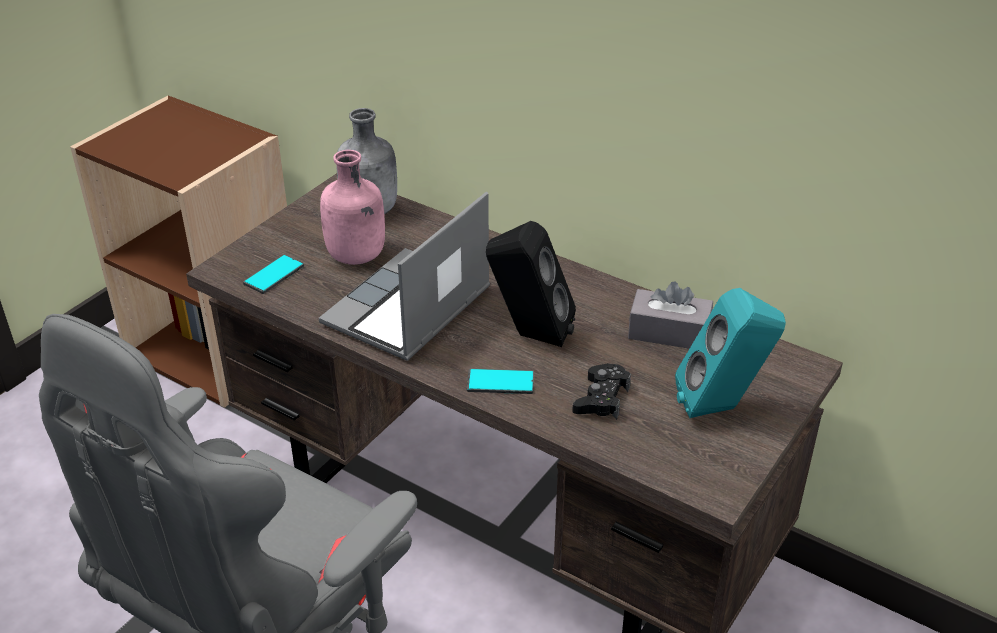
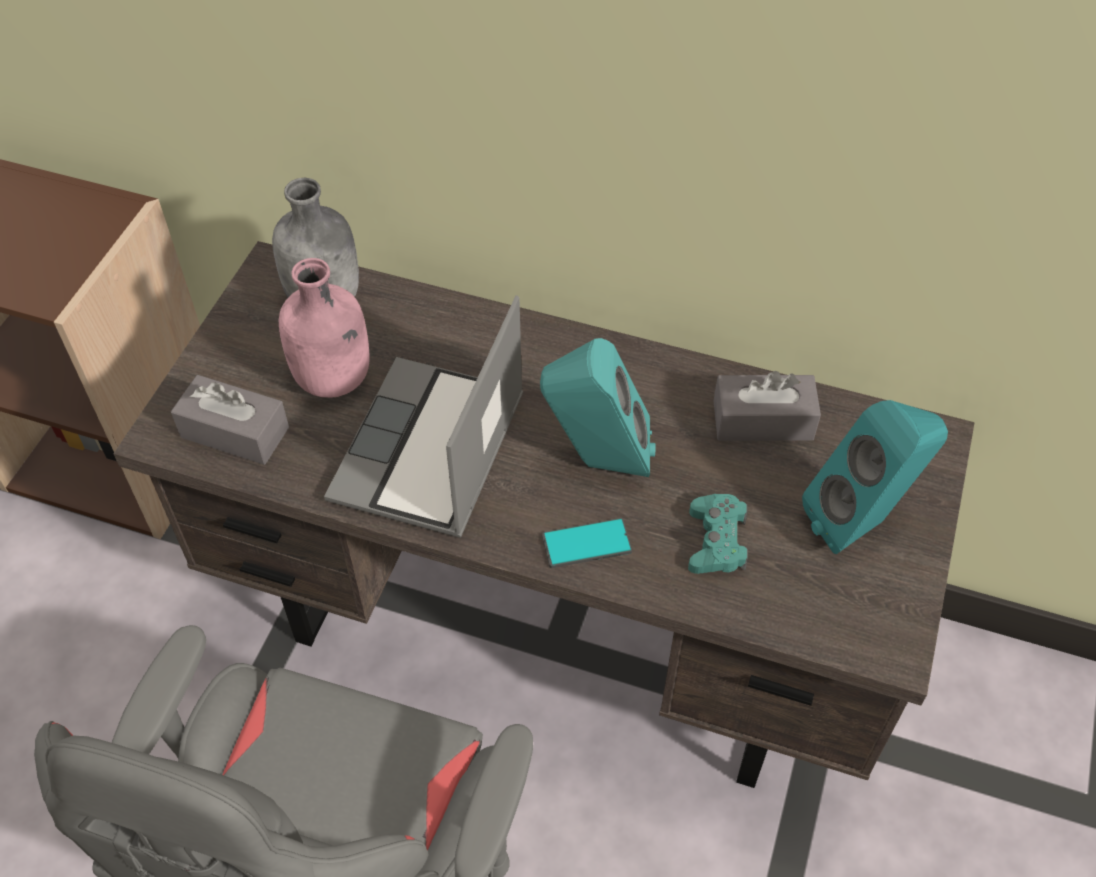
camera: 15 degrees left, 15 degrees up
phone [243,254,304,294] -> grey tissue box [171,375,289,465]
black speaker [486,221,576,347] -> turquoise speaker [540,338,656,477]
black game controller [572,363,631,420] -> turquoise game controller [688,494,748,574]

